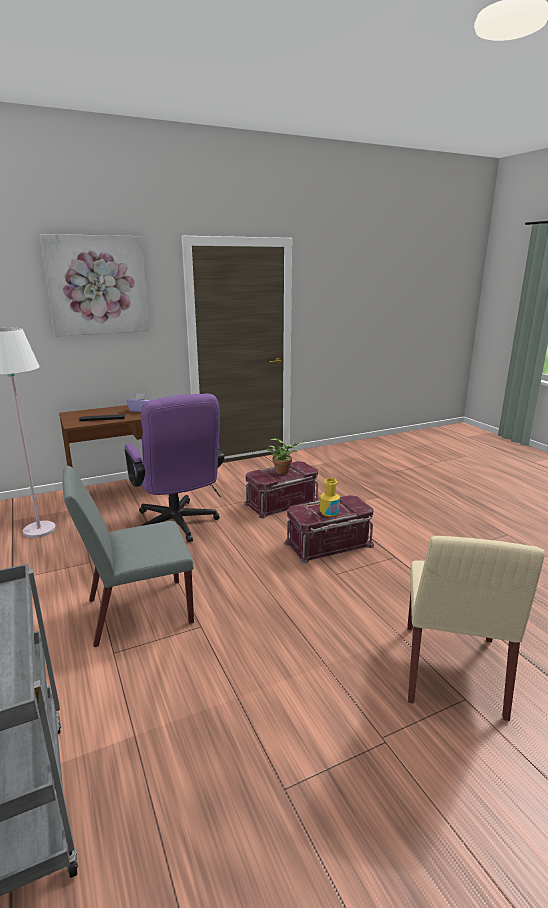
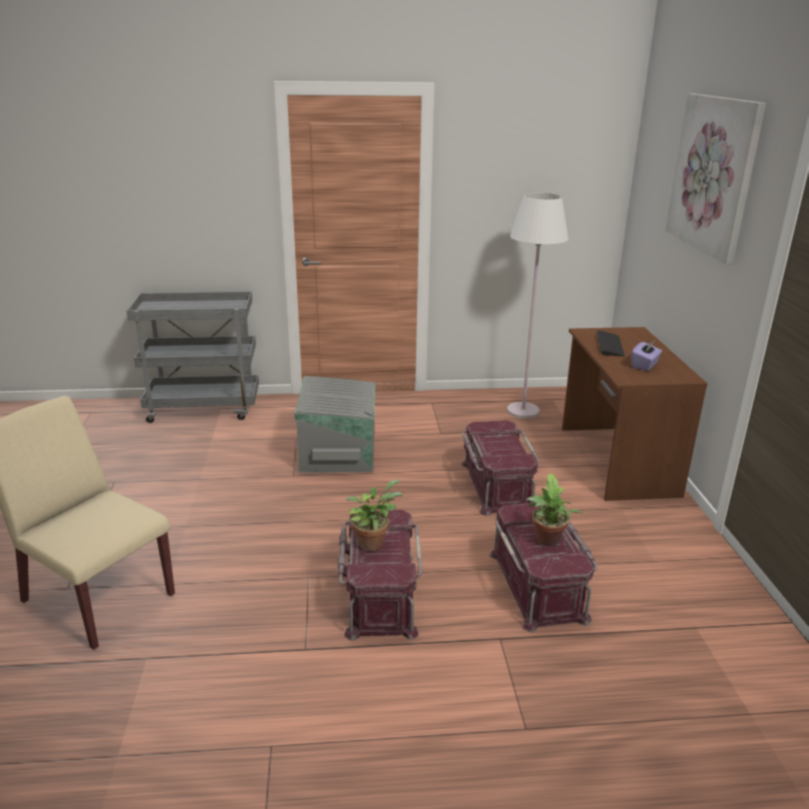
camera: 110 degrees right, 5 degrees up
grey chair [62,466,194,647] -> grey storage box [295,376,375,472]
purple office chair [124,394,224,542] -> red storage box [462,420,539,516]
yellow bottle [320,478,340,517] -> potted plant [346,480,402,551]

